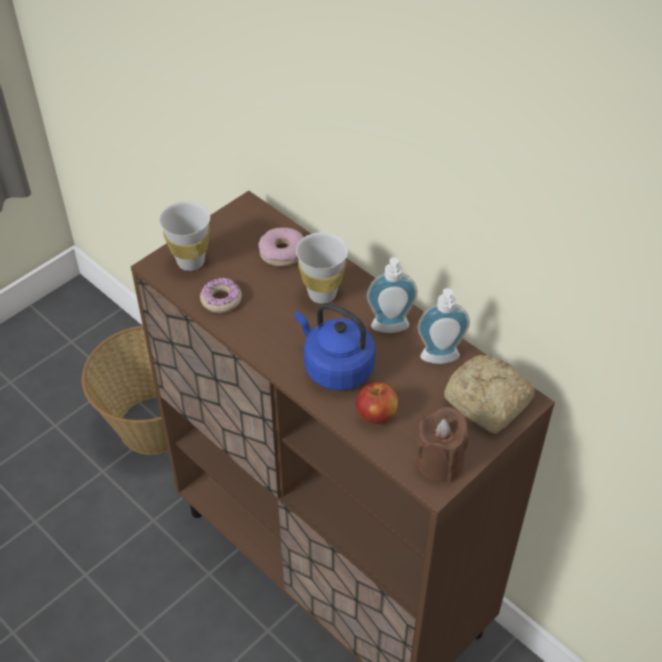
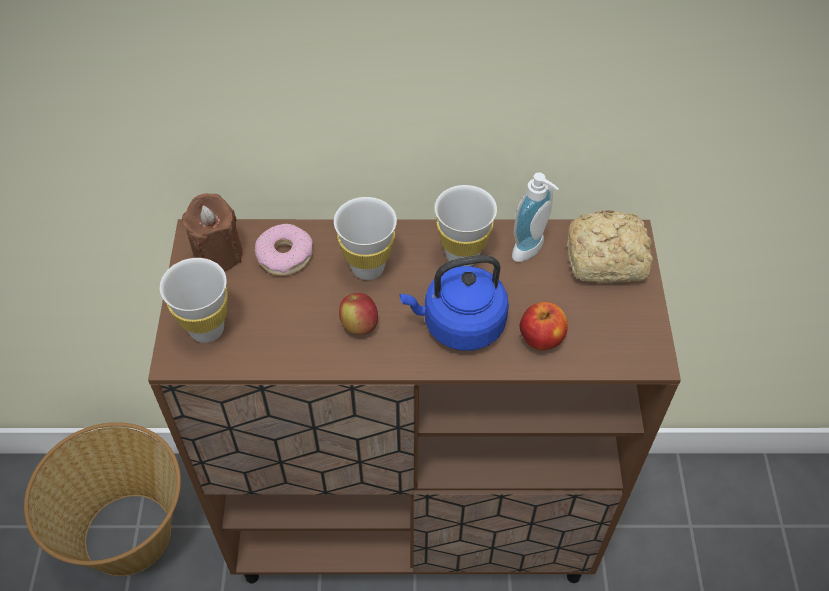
camera: 45 degrees left, 5 degrees up
donut [200,278,242,313] -> none
soap dispenser [367,257,418,333] -> white cup [435,185,497,266]
brown candle [417,407,469,483] -> brown candle moved to [182,193,243,272]
none -> apple [339,293,378,335]

